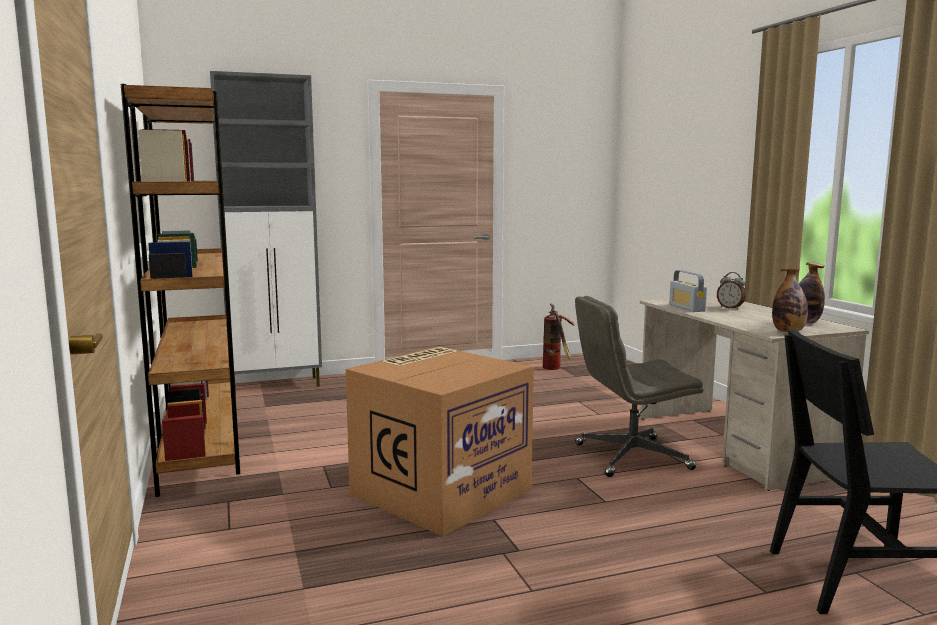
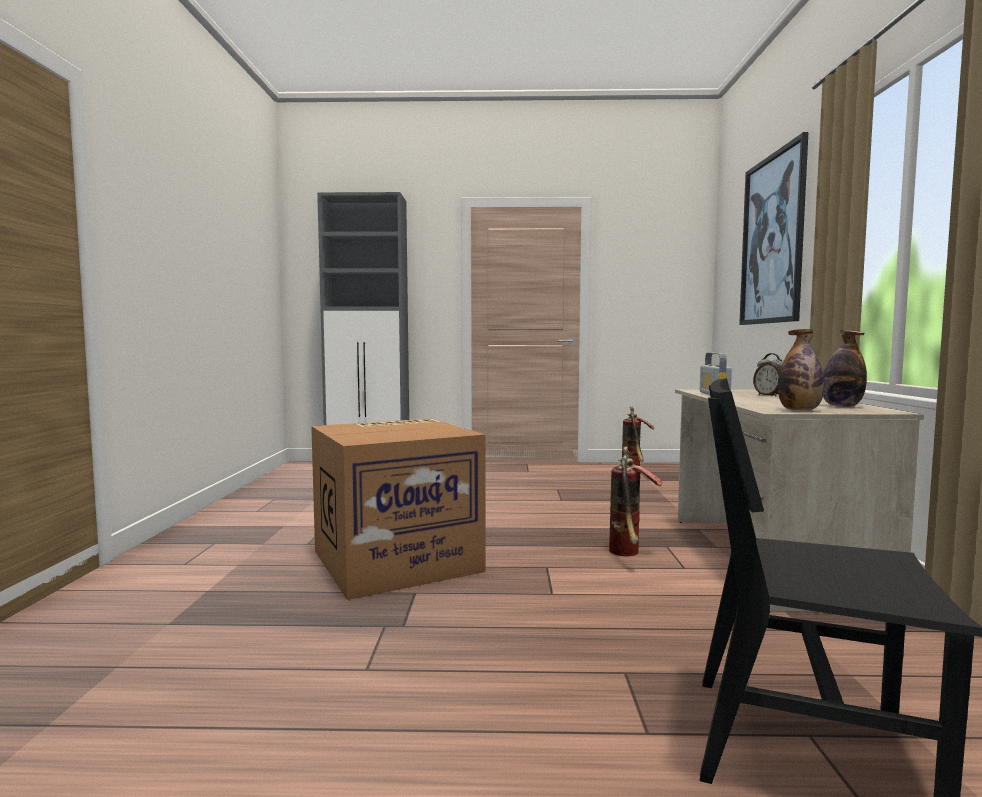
camera: 20 degrees right, 5 degrees down
brown bookcase [121,84,240,497] -> none
grey office chair [575,296,703,477] -> fire extinguisher [609,446,662,556]
none -> picture [739,132,808,325]

